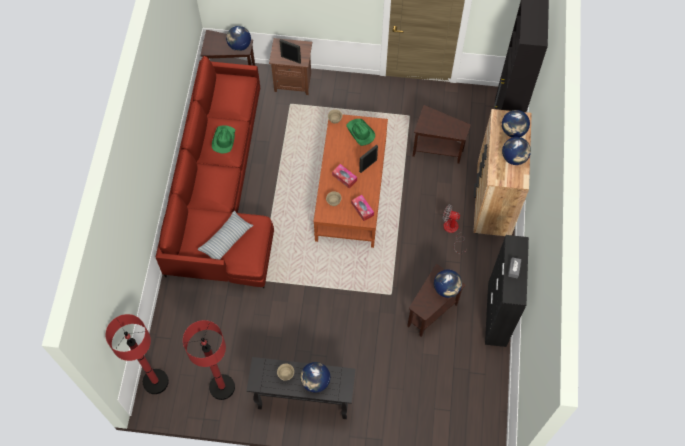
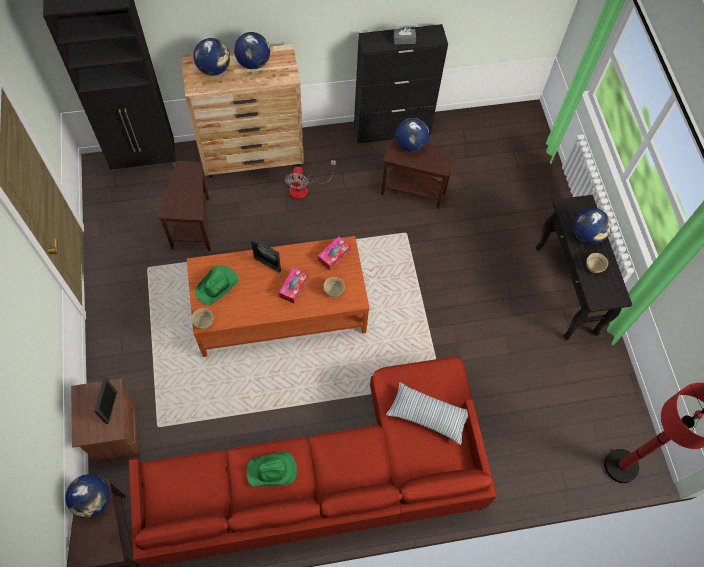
camera: 110 degrees left, 0 degrees up
red floor lamp [183,320,235,400] -> none

